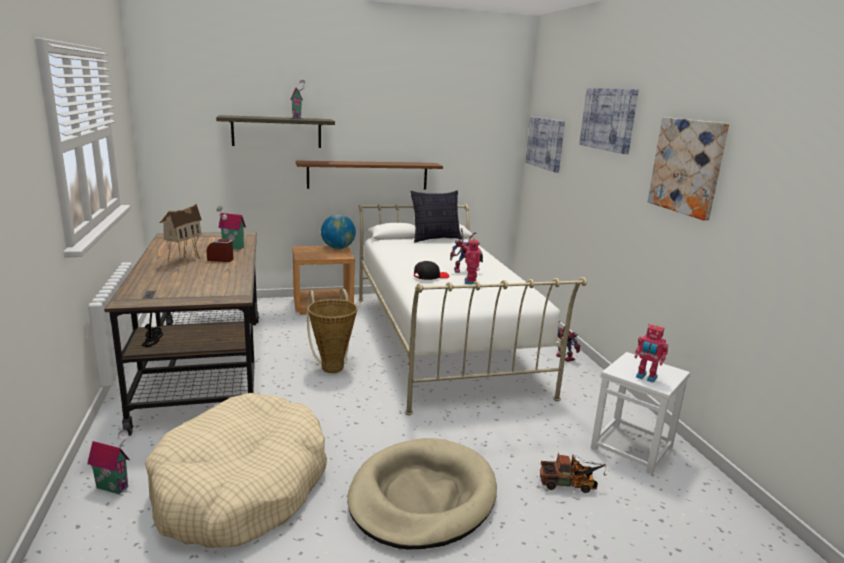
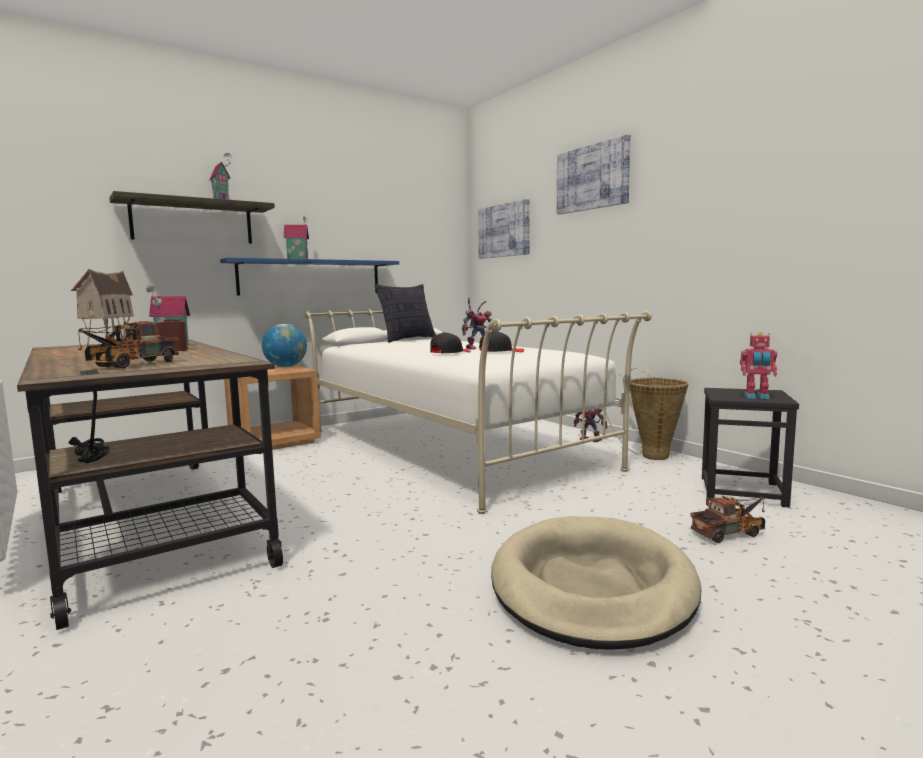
camera: 20 degrees left, 10 degrees down
toy house [87,429,130,494] -> toy house moved to [284,216,309,259]
beige dog bed [145,393,327,548] -> none
brown shelf [296,160,443,190] -> blue shelf [220,257,399,295]
basket [307,289,357,373] -> basket moved to [606,368,689,460]
toy robot [465,239,483,285] -> black cap [479,331,524,352]
white stool [591,352,690,475] -> black stool [702,388,799,508]
picture [648,117,729,220] -> none
none -> toy truck [77,321,179,368]

